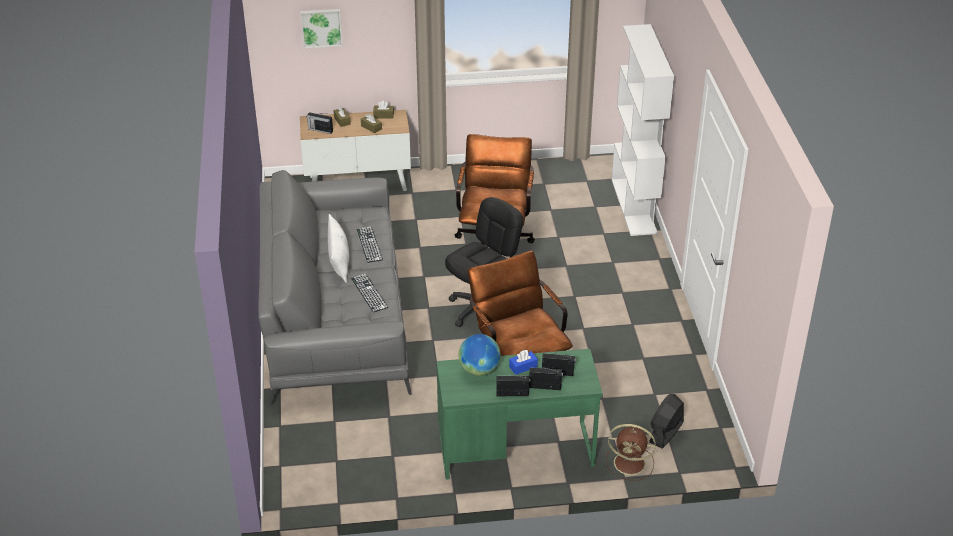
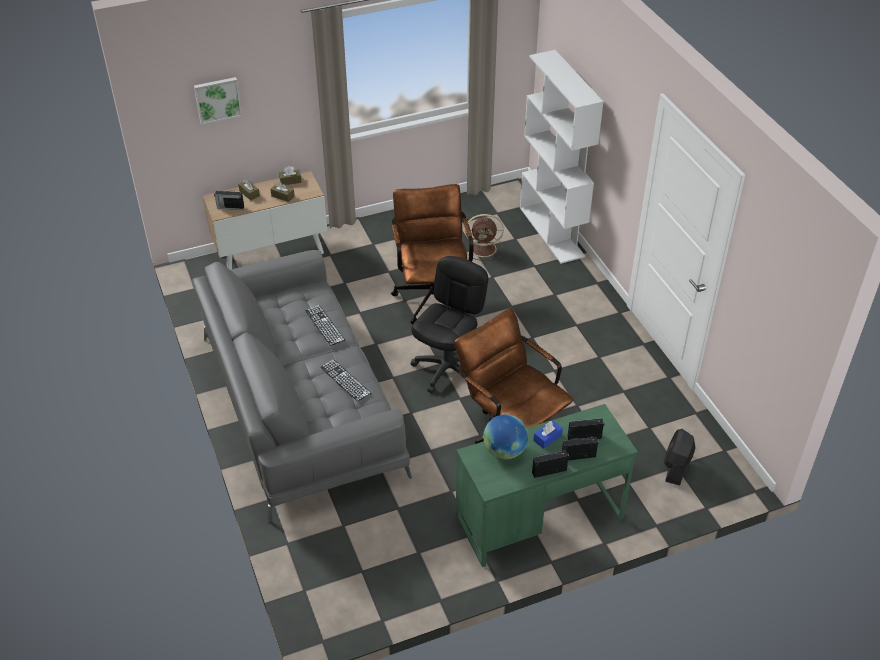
camera: 15 degrees left, 5 degrees up
white pillow [328,214,349,283] -> none
brown fan [606,424,656,481] -> brown fan moved to [464,214,504,261]

